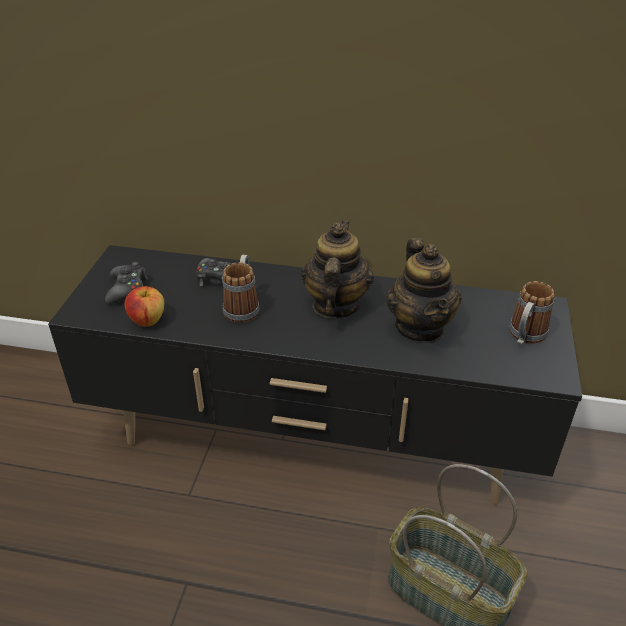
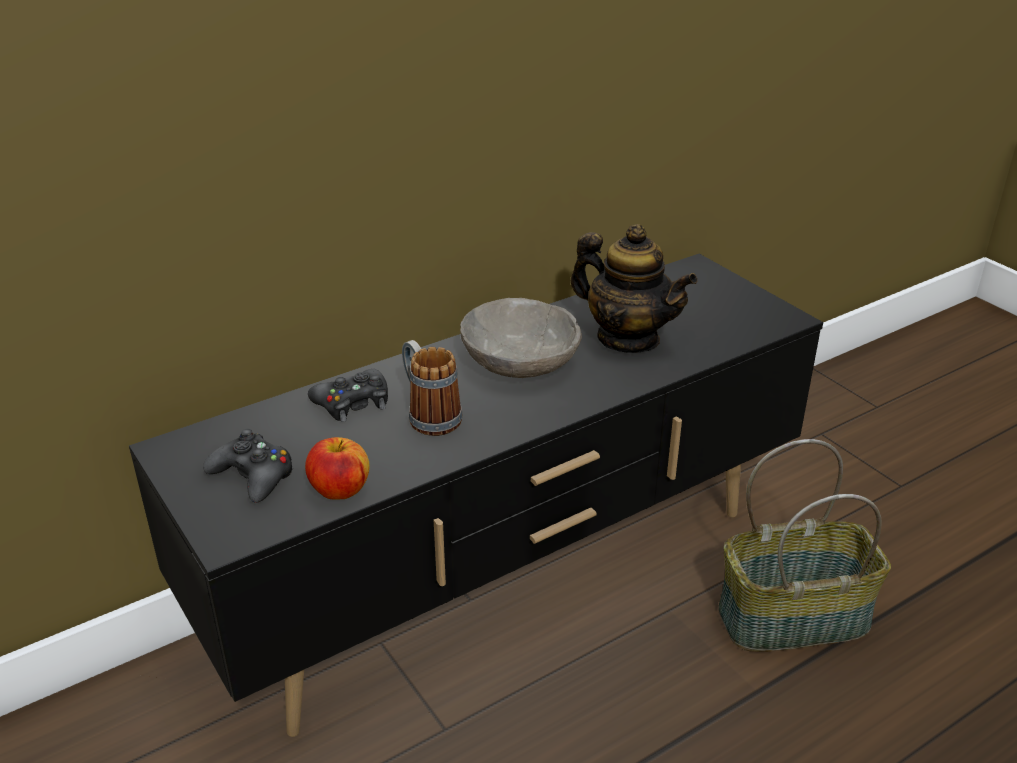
camera: 45 degrees left, 5 degrees down
teapot [301,221,374,318] -> grey bowl [460,298,582,378]
mug [509,281,554,346] -> none

